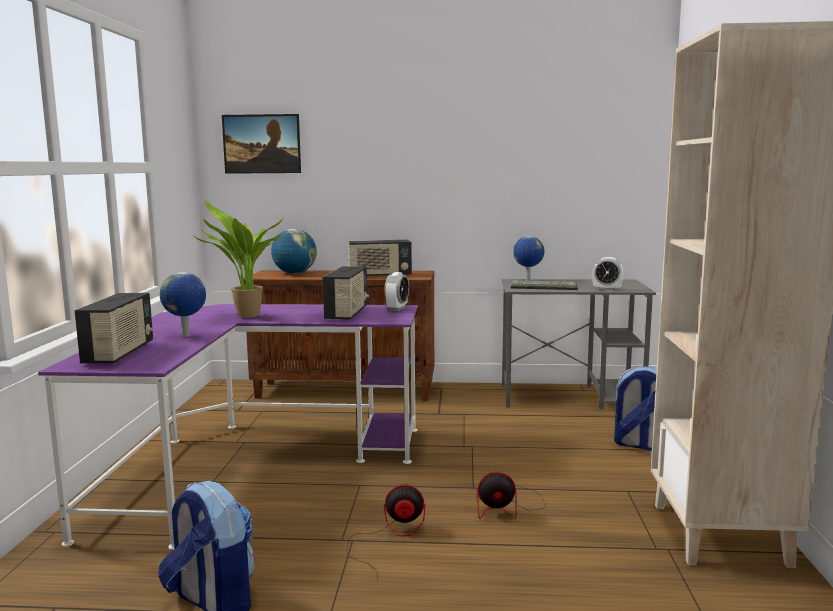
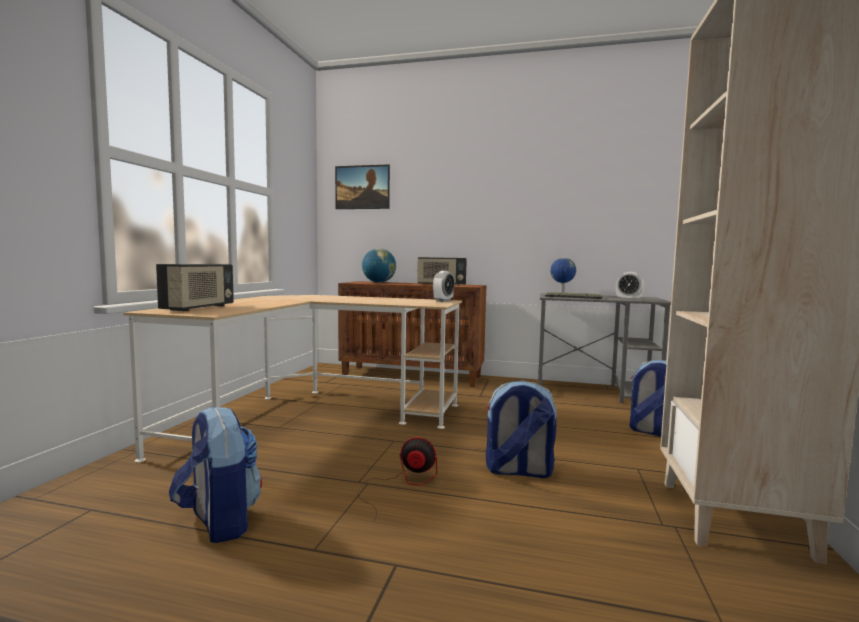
camera: 10 degrees right, 5 degrees down
purple desk [38,304,418,550] -> beige desk [124,295,462,463]
globe [160,272,206,337] -> none
potted plant [194,200,284,318] -> none
radio [323,266,369,320] -> none
fan [477,472,546,519] -> backpack [486,380,557,478]

